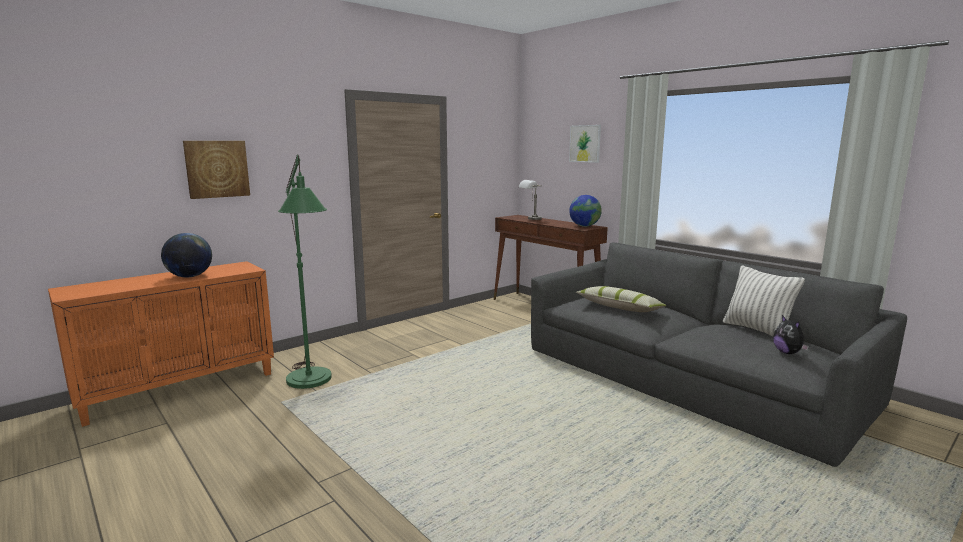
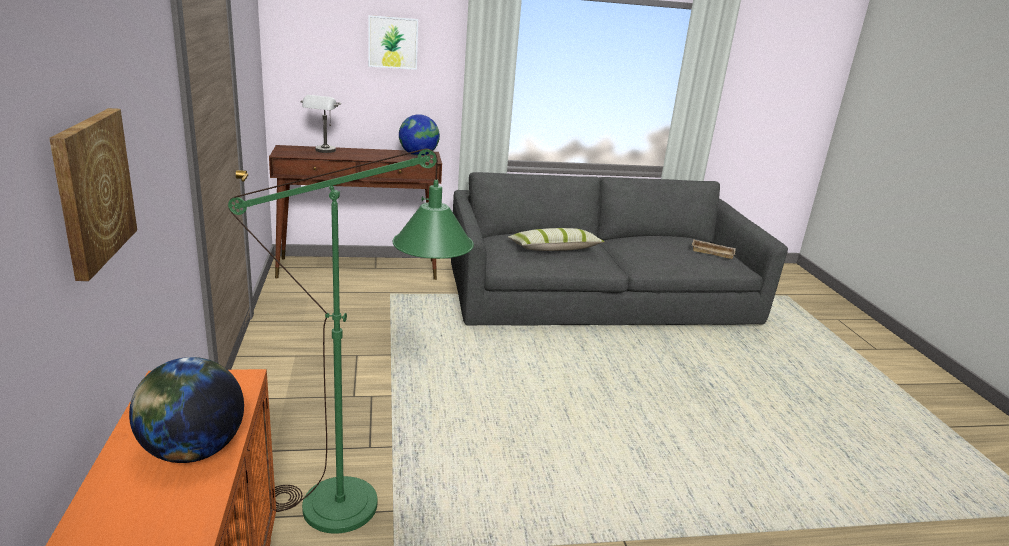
camera: 60 degrees left, 10 degrees up
pillow [723,265,805,337] -> none
plush toy [773,315,809,354] -> beige tray [692,240,736,259]

